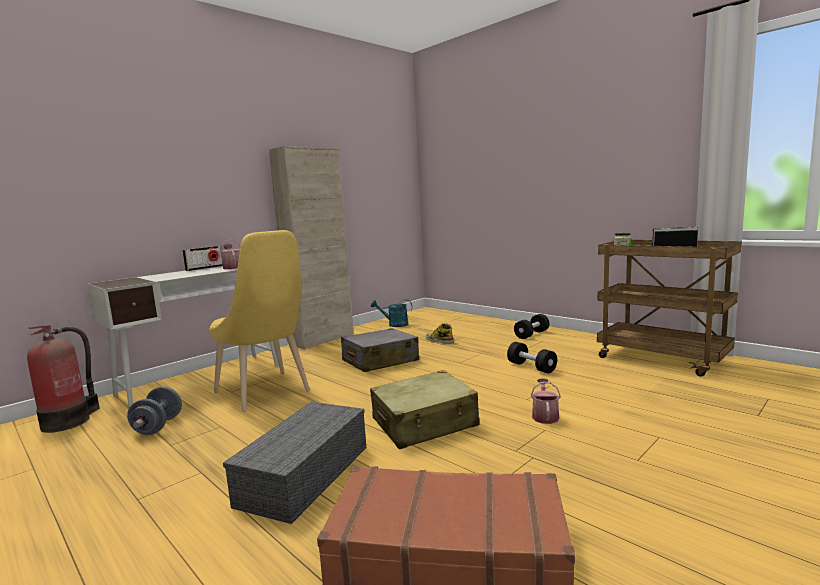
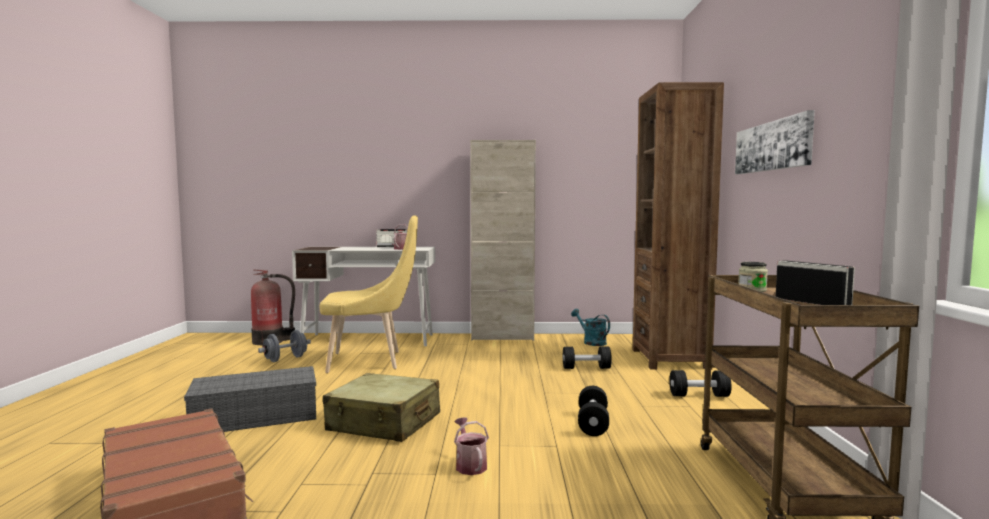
camera: 45 degrees right, 5 degrees down
yellow chair [209,230,310,412] -> yellow chair turned 105 degrees counterclockwise [320,215,418,373]
grey suitcase [341,328,419,372] -> none
boot [426,323,454,344] -> black dumbbell [563,346,612,369]
watering can [531,378,561,424] -> watering can turned 75 degrees counterclockwise [454,417,489,475]
none -> brown bookcase [633,82,724,370]
none -> picture [735,110,815,174]

